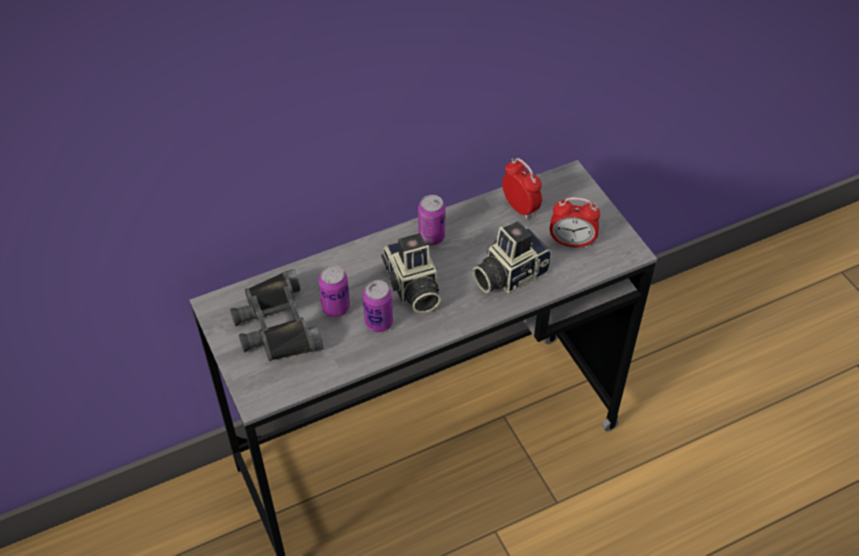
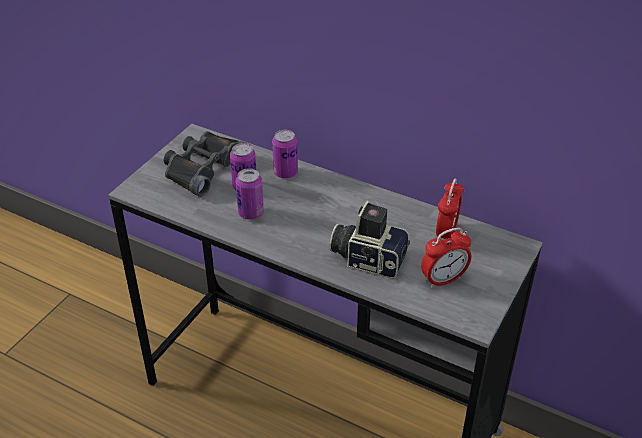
camera: 55 degrees right, 10 degrees down
camera [381,233,441,313] -> none
can [418,195,446,245] -> can moved to [272,130,298,179]
alarm clock [550,197,601,248] -> alarm clock turned 90 degrees counterclockwise [421,227,471,288]

